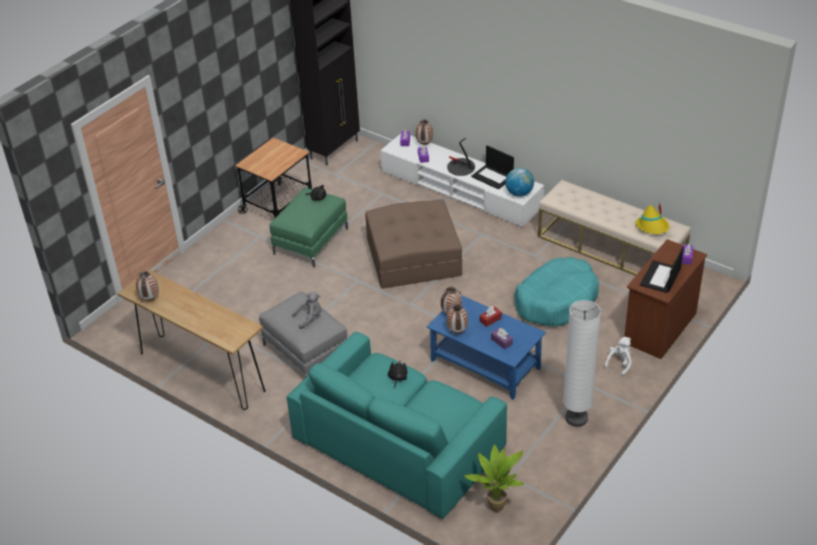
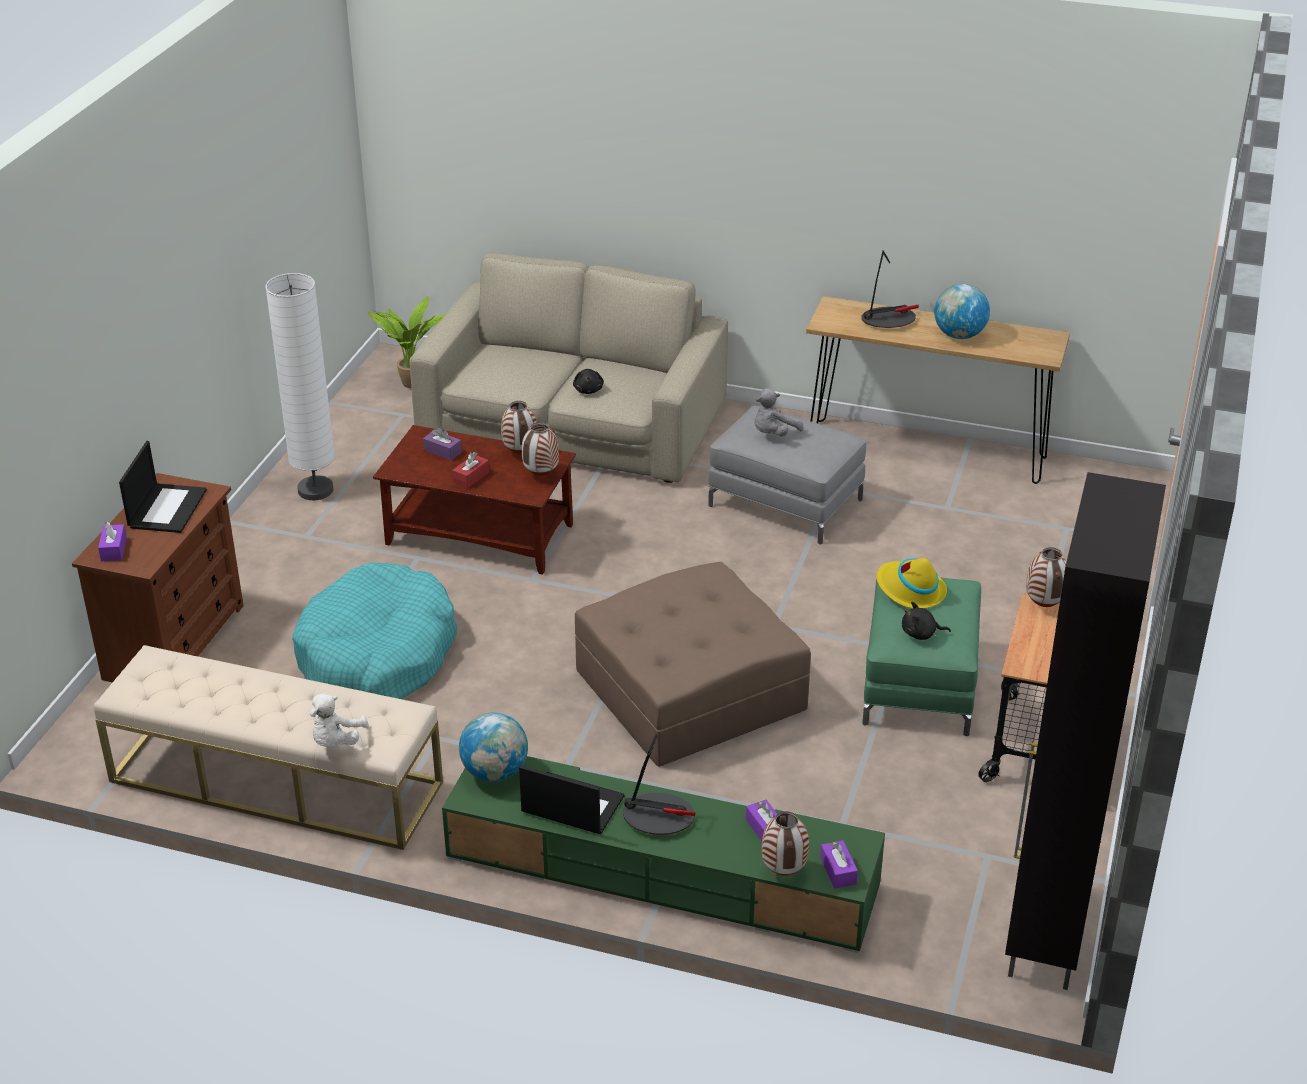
camera: 160 degrees right, 5 degrees down
vase [136,271,159,301] -> vase moved to [1026,547,1067,607]
turquoise sofa [287,332,507,519] -> beige sofa [409,253,728,483]
white tv stand [381,134,544,227] -> green tv stand [442,756,885,953]
blue coffee table [426,295,546,400] -> brown coffee table [373,425,576,575]
white plush toy [604,337,632,377] -> white plush toy moved to [310,694,369,747]
yellow hat [635,201,670,234] -> yellow hat moved to [876,558,947,609]
none -> table lamp [861,250,919,328]
none -> globe [934,284,990,339]

